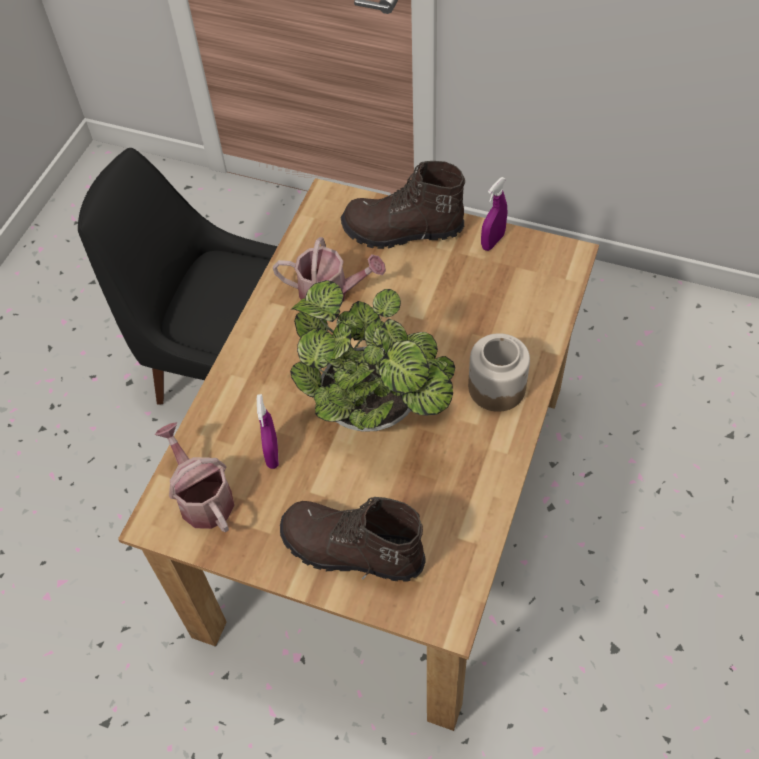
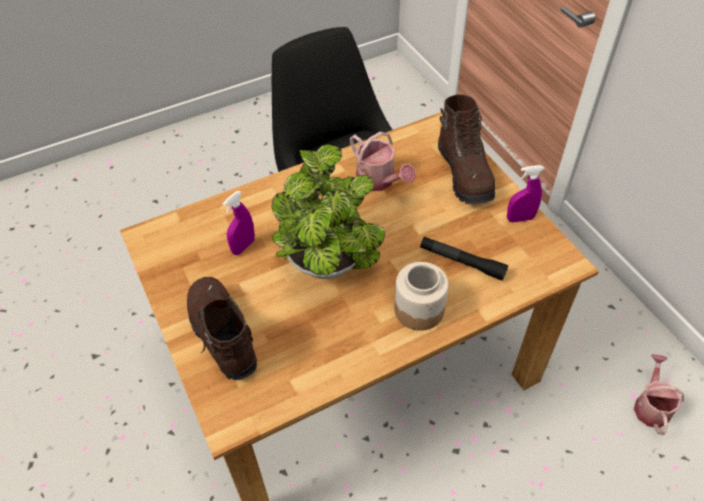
camera: 40 degrees right, 5 degrees down
watering can [155,422,234,532] -> watering can moved to [634,354,684,435]
brown boot [341,161,465,249] -> brown boot turned 150 degrees counterclockwise [438,95,495,205]
none -> black flashlight [420,237,508,281]

